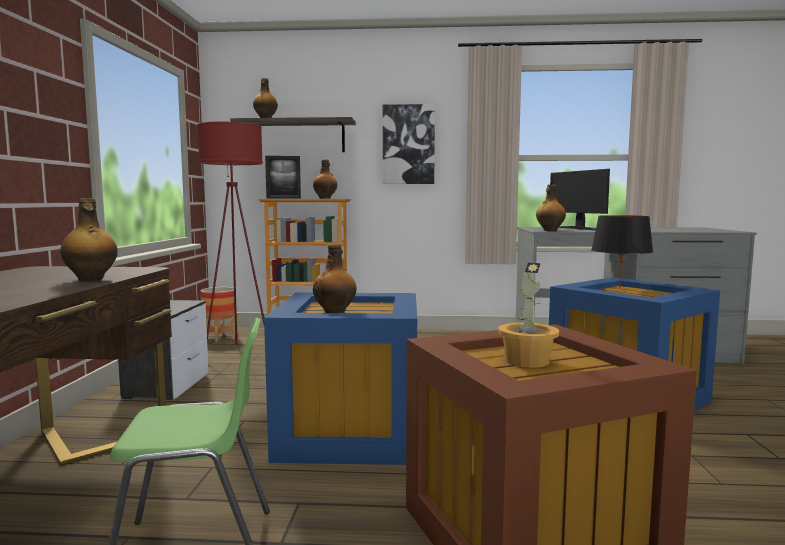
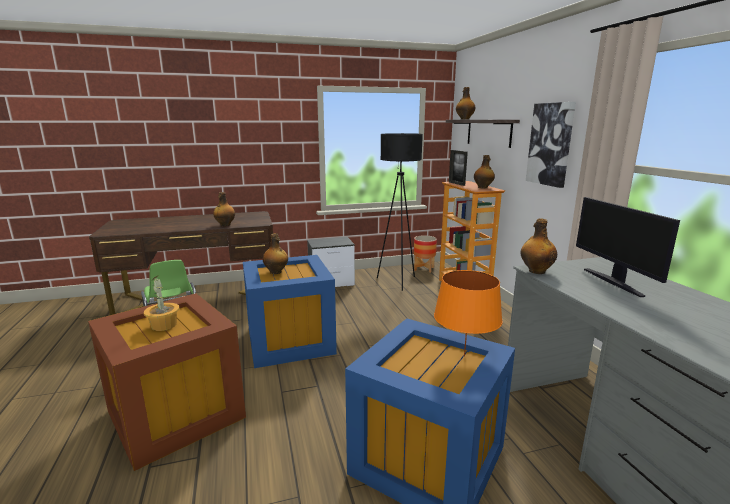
camera: 70 degrees right, 10 degrees up
red floor lamp [197,122,264,345] -> black floor lamp [377,133,423,291]
monitor [550,169,610,230] -> monitor turned 60 degrees counterclockwise [576,197,680,297]
black table lamp [591,215,653,288] -> orange table lamp [434,270,503,357]

